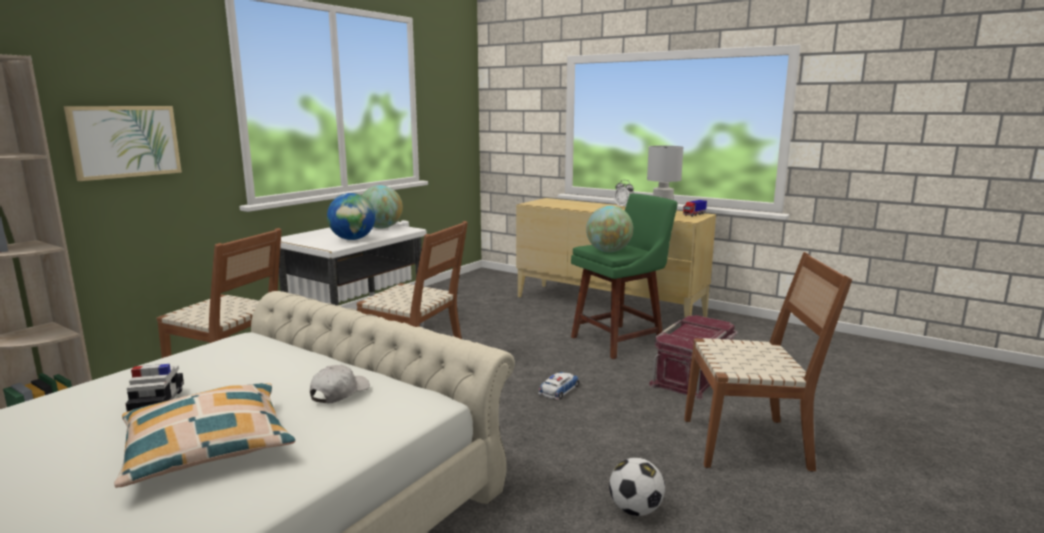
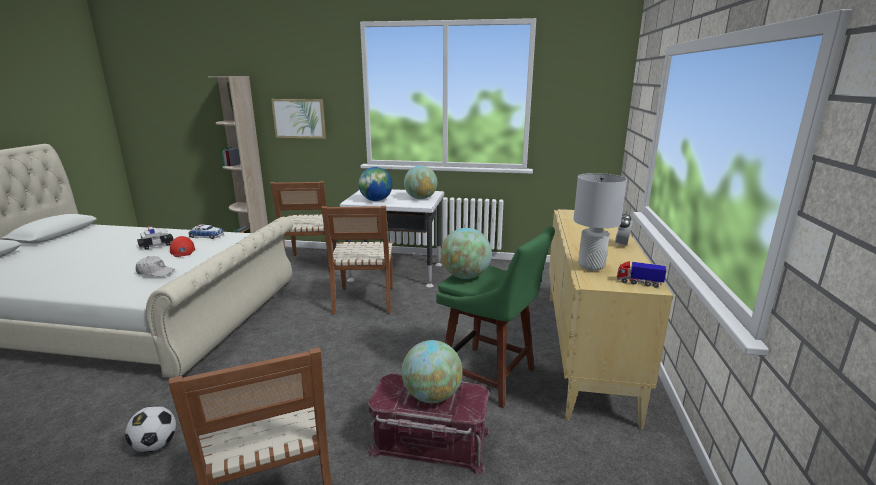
camera: 65 degrees right, 5 degrees up
pillow [114,383,295,488] -> none
toy car [538,372,579,400] -> toy car moved to [189,224,224,239]
none -> red cap [170,236,195,257]
none -> globe [402,340,463,403]

